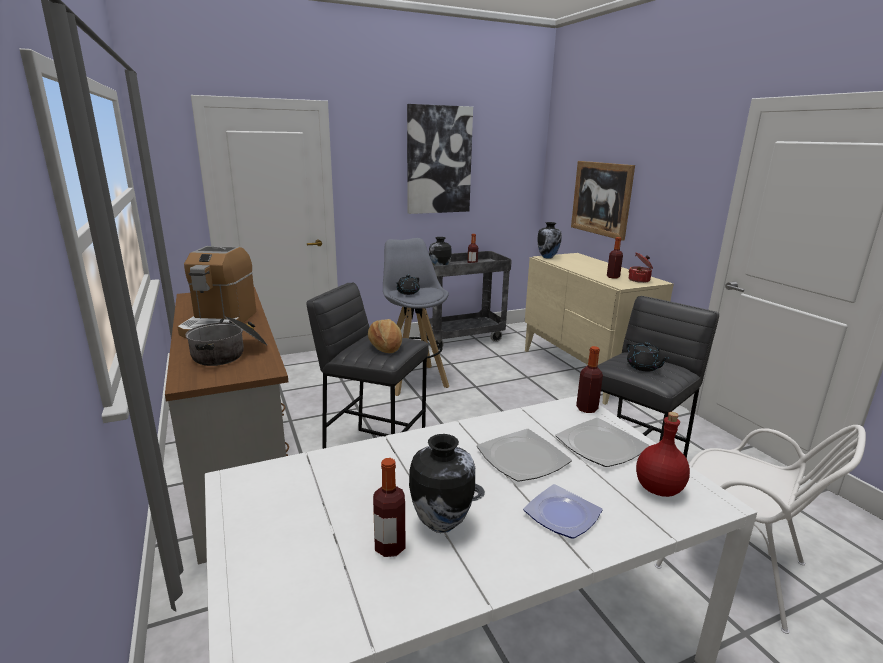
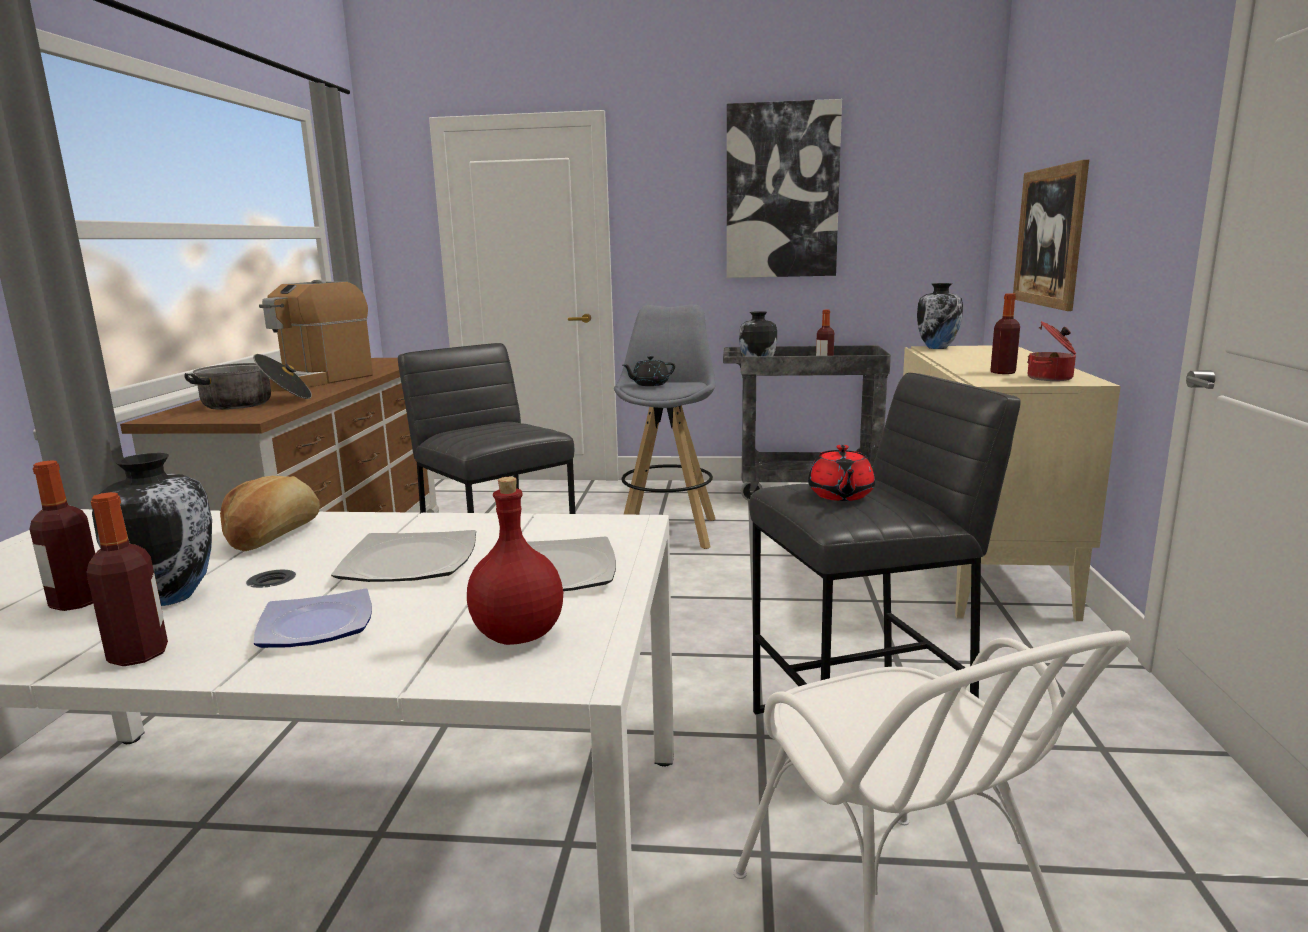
camera: 30 degrees right, 5 degrees down
bread [368,319,402,353] -> bread moved to [220,476,320,551]
bottle [576,346,603,413] -> bottle moved to [86,492,168,666]
black teapot [626,342,669,372] -> red teapot [808,445,875,501]

